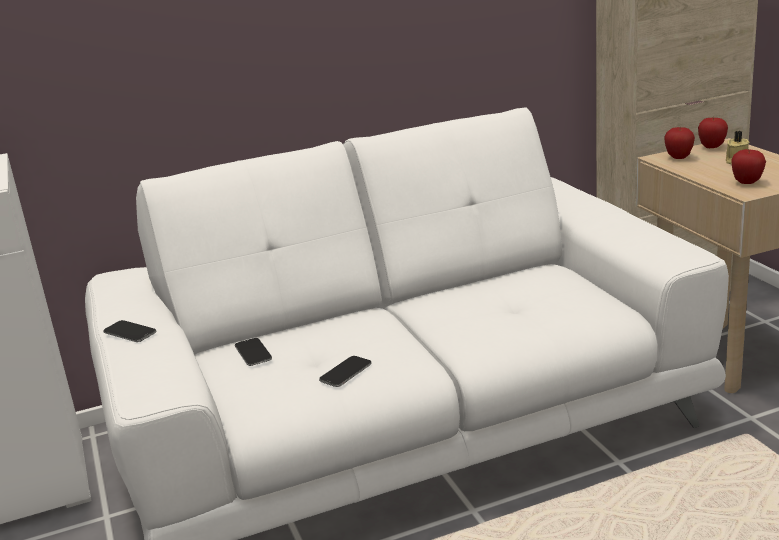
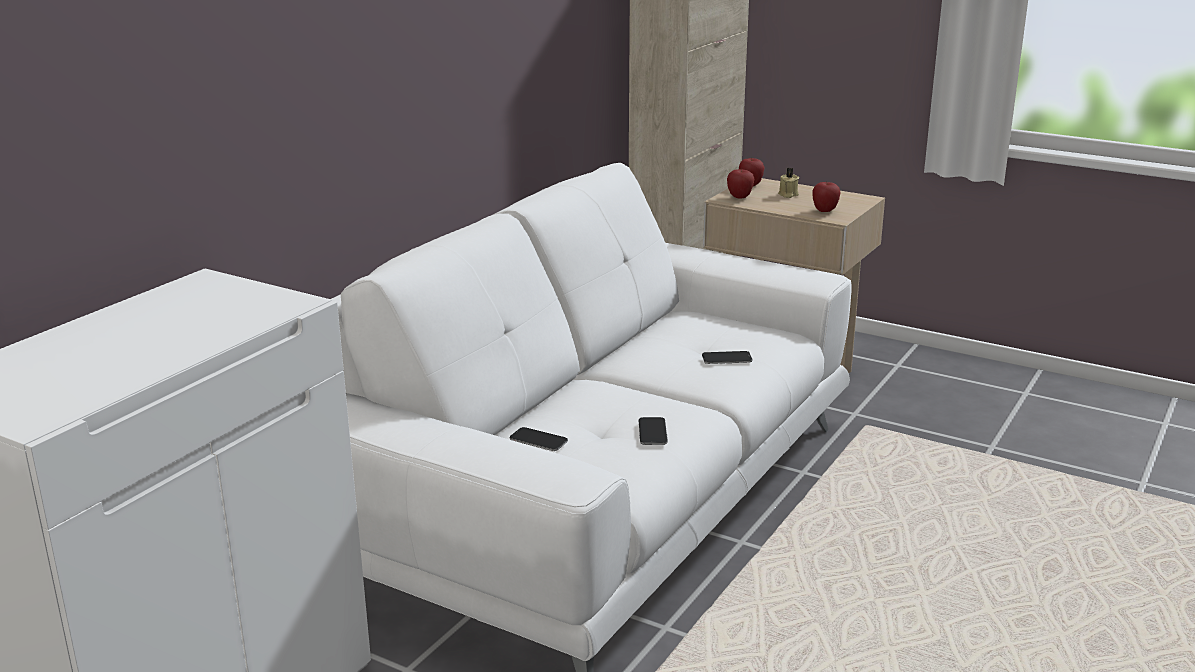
camera: 40 degrees left, 0 degrees up
phone [103,320,156,342] -> phone moved to [702,351,753,364]

